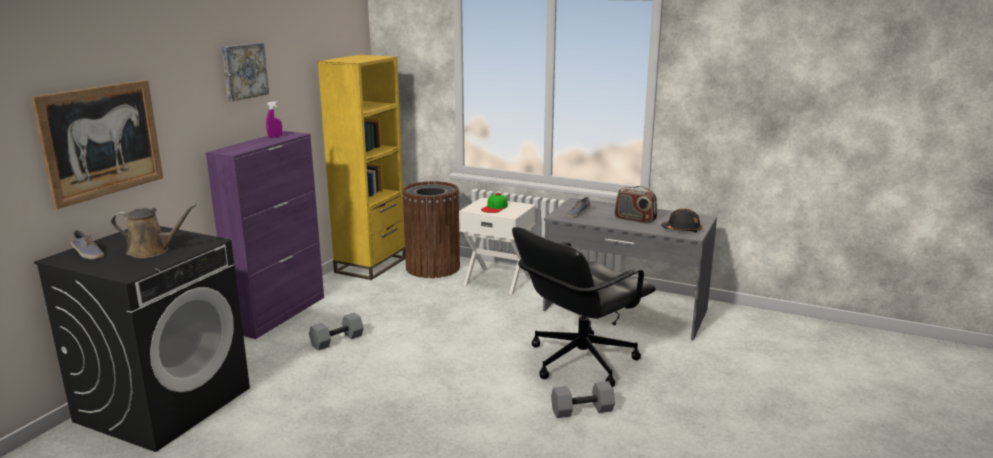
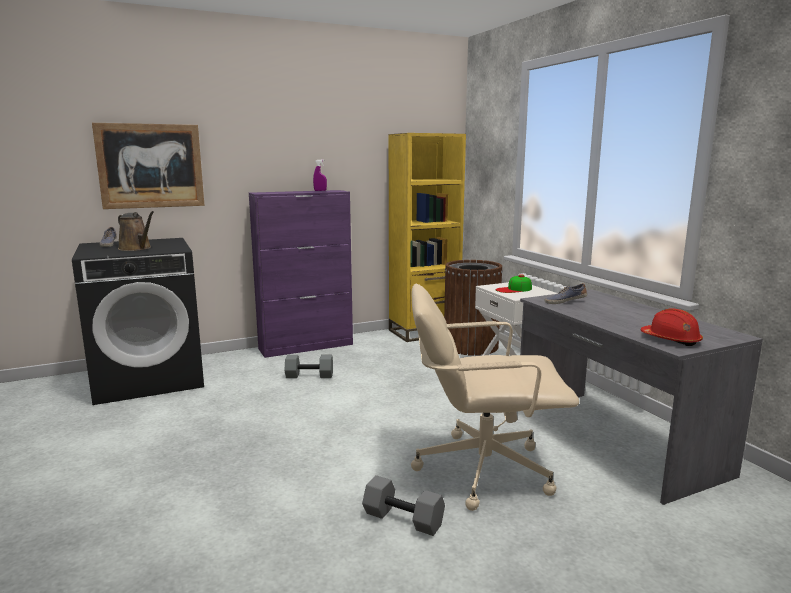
camera: 40 degrees right, 5 degrees down
picture [222,43,269,102] -> none
black office chair [512,227,656,387] -> beige office chair [411,284,579,511]
radio [614,186,657,224] -> none
black hard hat [661,208,702,232] -> red hard hat [641,309,703,346]

